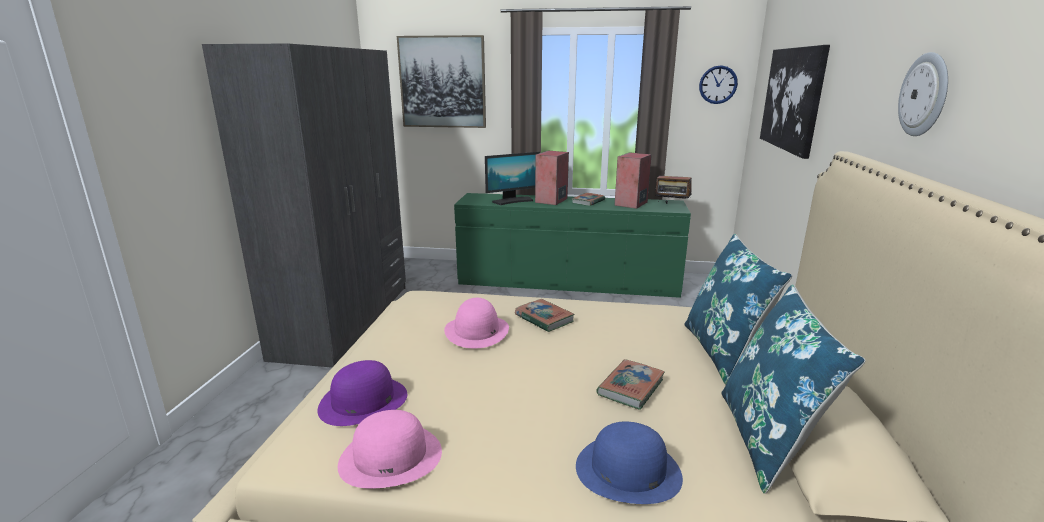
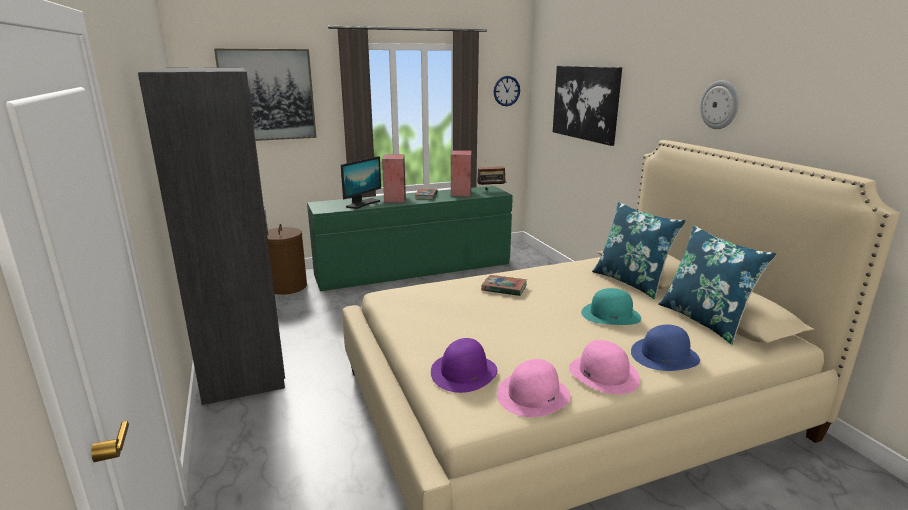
camera: 30 degrees left, 0 degrees up
pink hat [444,298,509,348] -> pink hat moved to [569,340,640,394]
book [596,359,665,410] -> turquoise hat [581,288,641,325]
none -> brown laundry basket [267,224,307,295]

